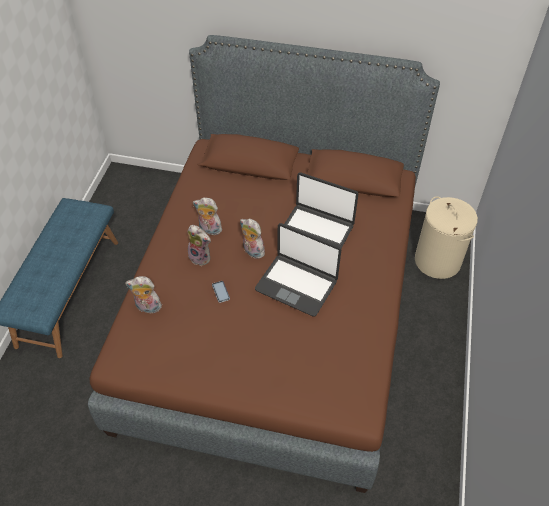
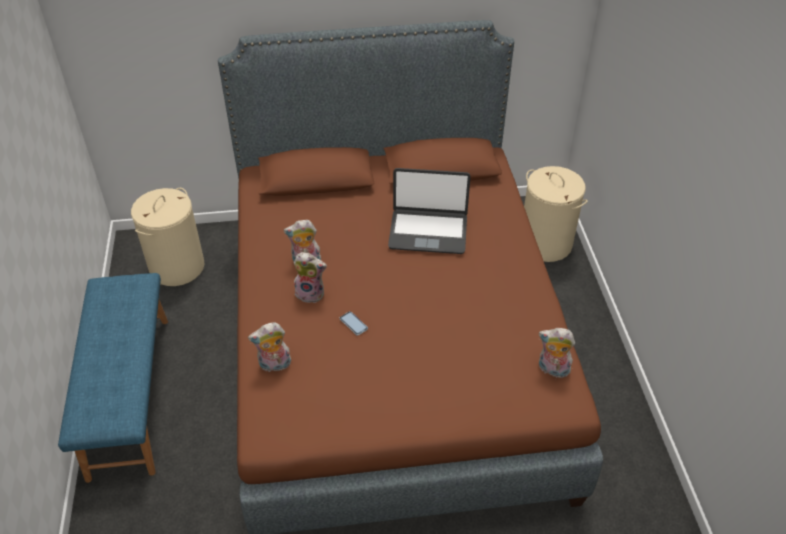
camera: 20 degrees left, 5 degrees down
plush toy [240,218,266,259] -> plush toy moved to [539,328,575,378]
laptop [255,223,341,317] -> none
none -> beige laundry basket [131,188,205,286]

